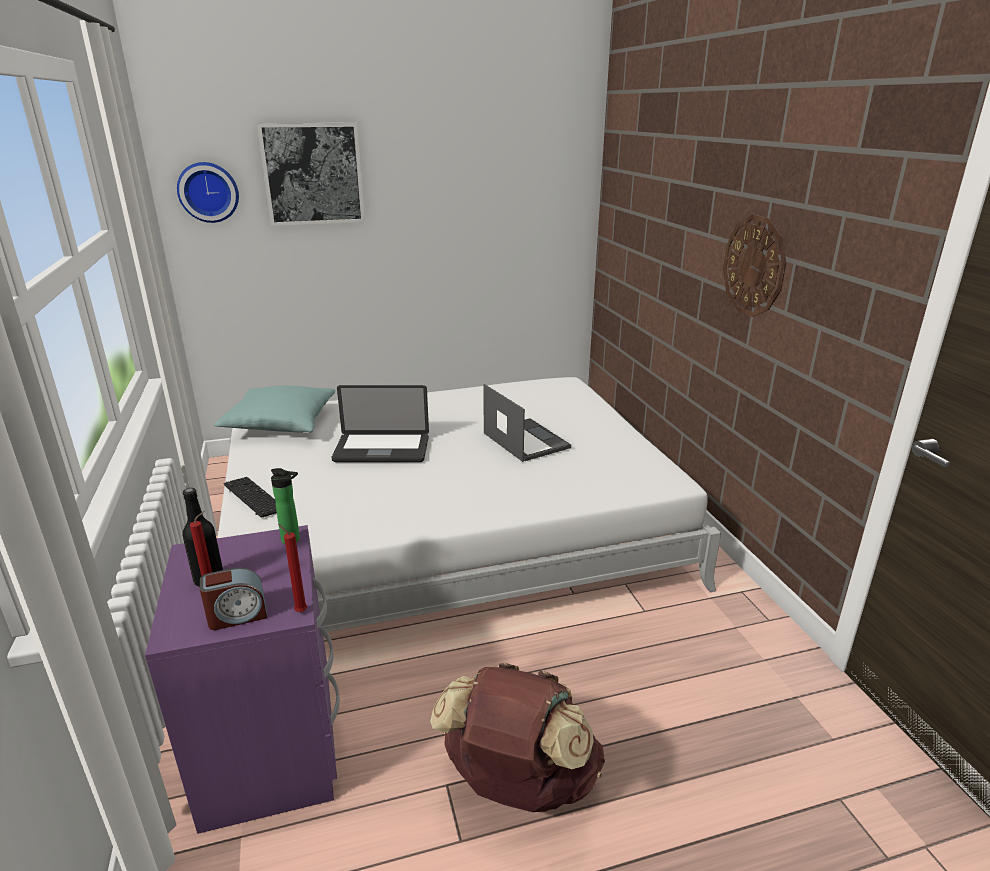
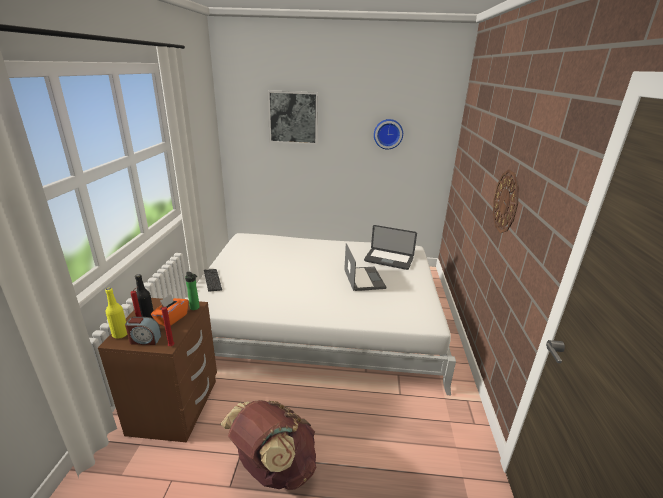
camera: 20 degrees right, 0 degrees up
purple nightstand [145,525,340,834] -> brown nightstand [98,298,217,443]
wall clock [177,162,239,223] -> wall clock moved to [374,119,403,150]
turquoise pillow [214,386,335,433] -> none
laptop [331,385,429,462] -> laptop moved to [364,225,417,270]
none -> yellow bottle [105,288,127,339]
none -> orange tissue box [151,294,188,326]

